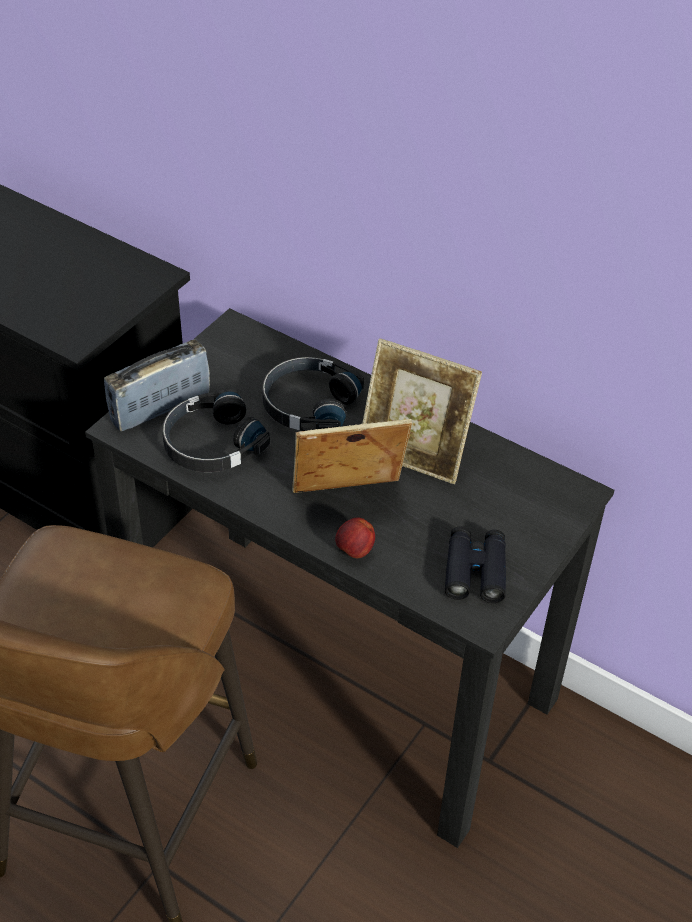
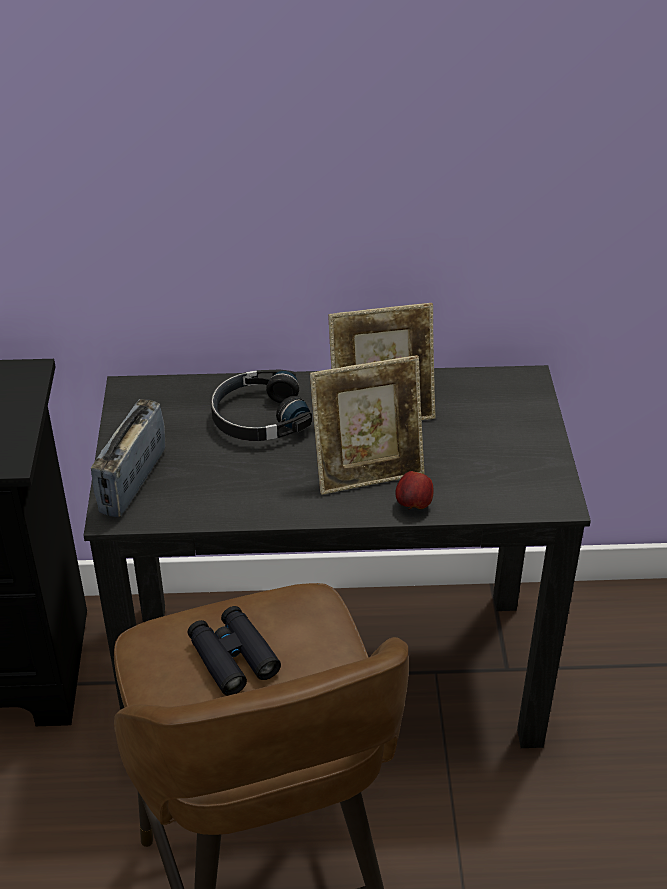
camera: 35 degrees left, 5 degrees down
black headphones [162,390,270,472] -> none
picture frame [292,419,412,493] -> picture frame turned 150 degrees counterclockwise [310,355,425,495]
black binoculars [445,526,506,603] -> black binoculars moved to [187,606,281,696]

